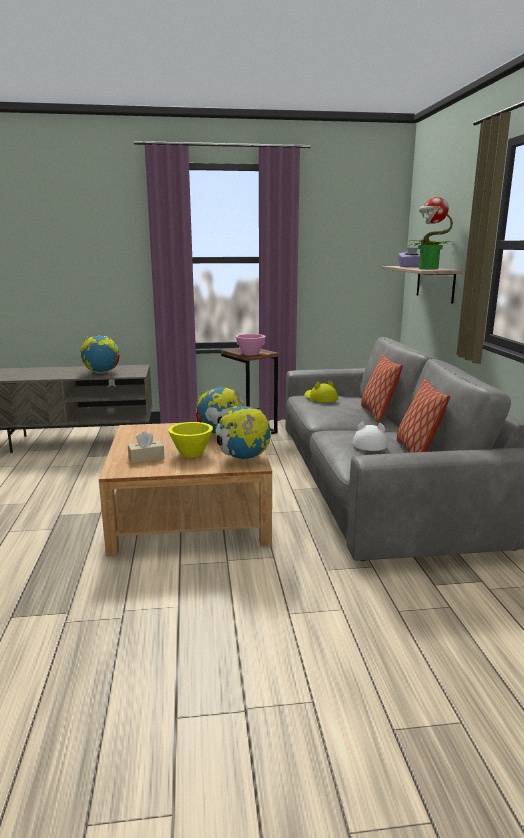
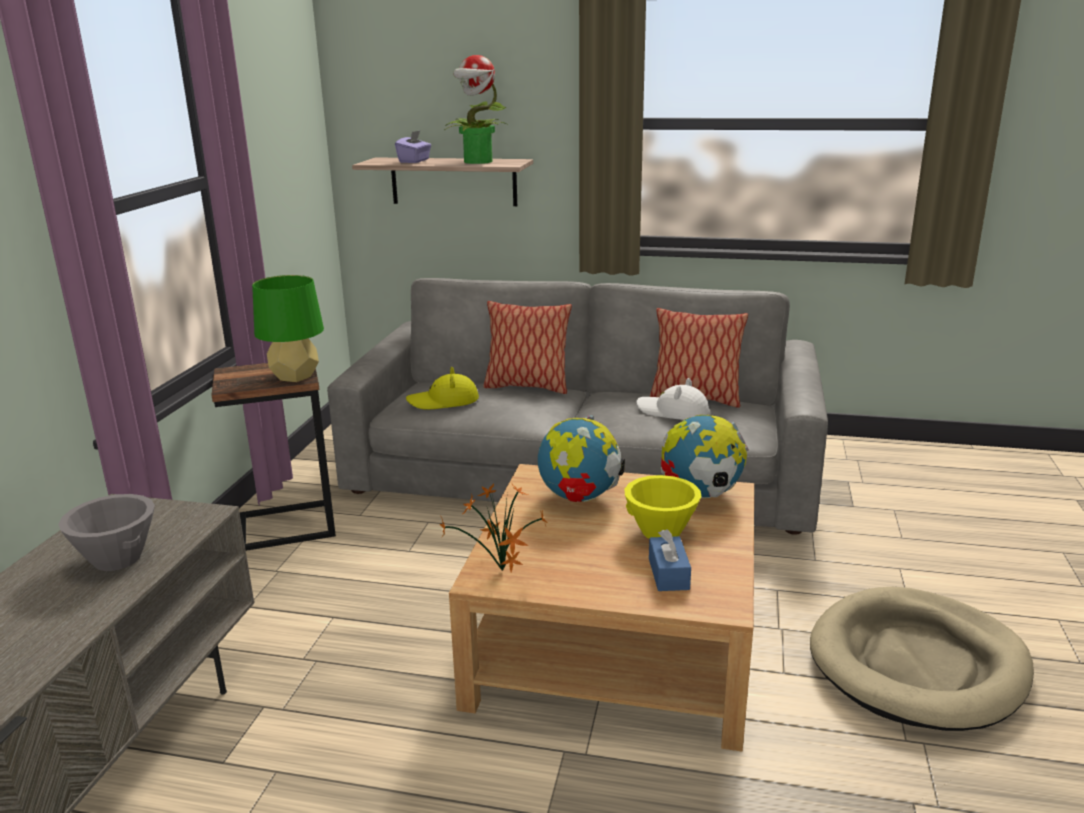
camera: 70 degrees left, 5 degrees up
globe [80,336,120,373] -> grey bowl [58,494,155,571]
beige tissue box [128,431,164,464] -> blue tissue box [649,529,691,591]
pink bowl [235,334,266,356] -> green table lamp [252,275,324,382]
none -> potted plant [439,482,548,573]
none -> beige dog bed [810,587,1034,731]

